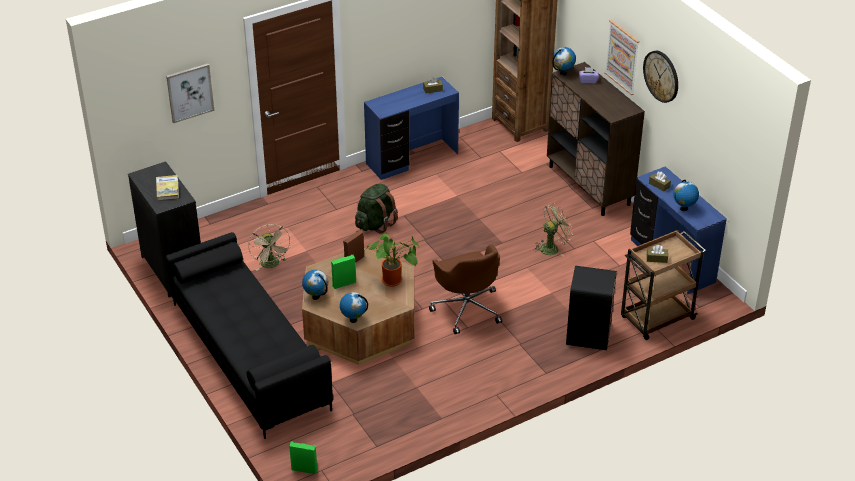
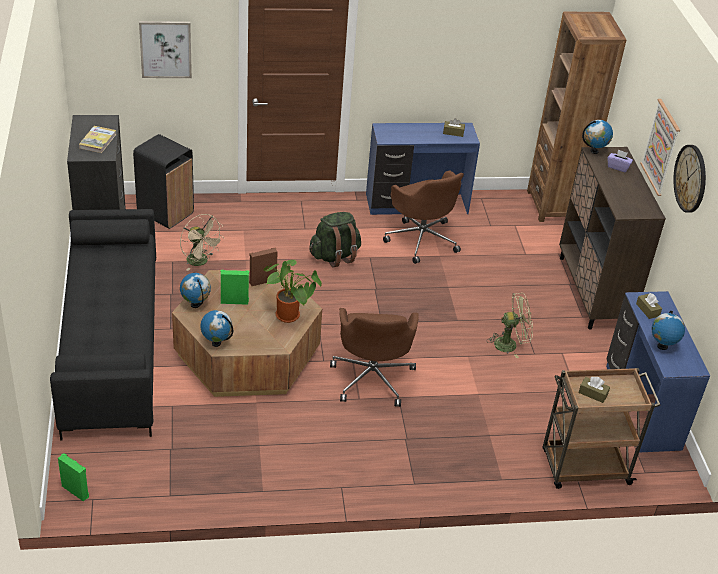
camera: 20 degrees right, 0 degrees up
beige fan [248,224,290,271] -> beige fan turned 45 degrees counterclockwise [180,214,223,271]
black trash can [566,266,617,350] -> black trash can moved to [133,134,194,229]
none -> brown office chair [383,171,464,264]

